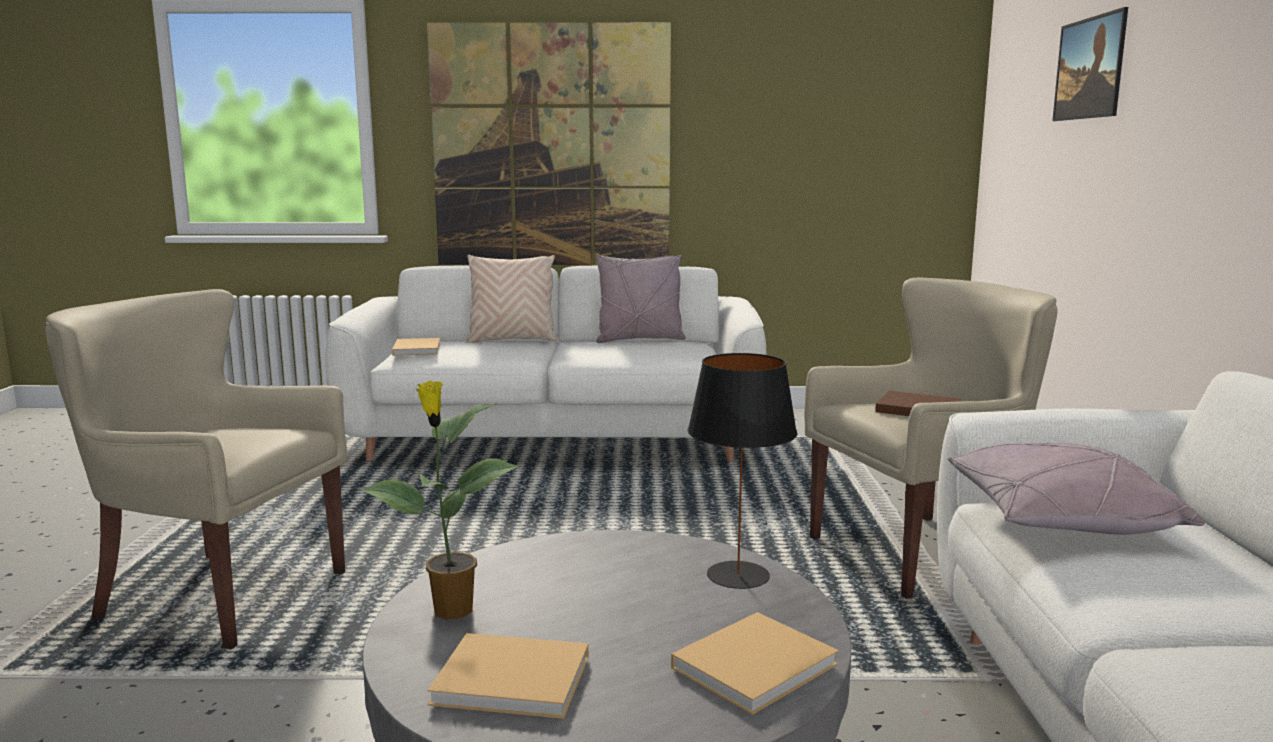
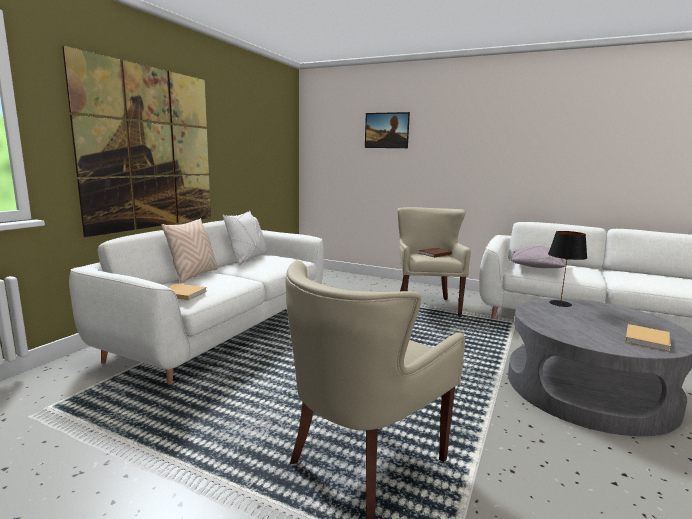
camera: 65 degrees left, 0 degrees up
potted plant [360,381,519,620] -> none
purple pillow [596,254,686,343] -> white pillow [223,211,265,265]
beige book [671,612,839,715] -> none

